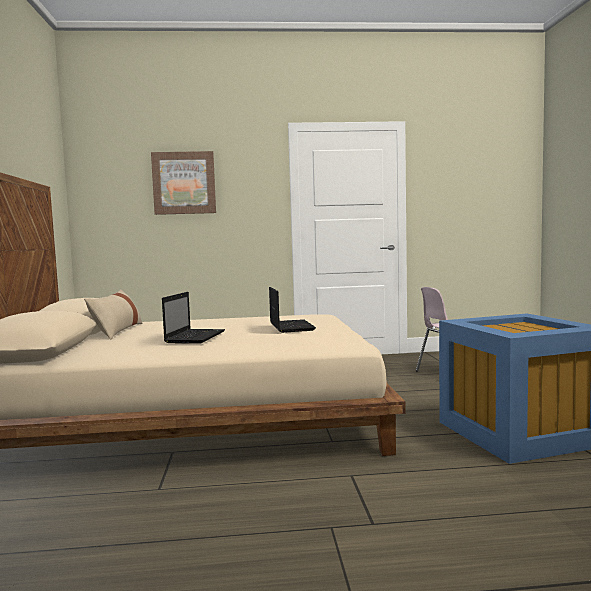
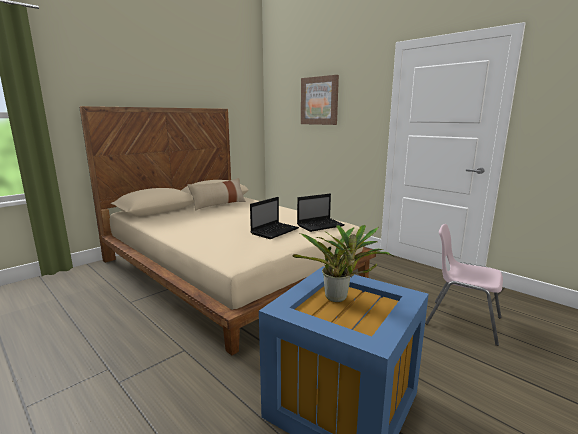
camera: 50 degrees right, 10 degrees up
laptop [162,292,225,344] -> laptop moved to [297,194,345,232]
none -> potted plant [292,225,395,302]

